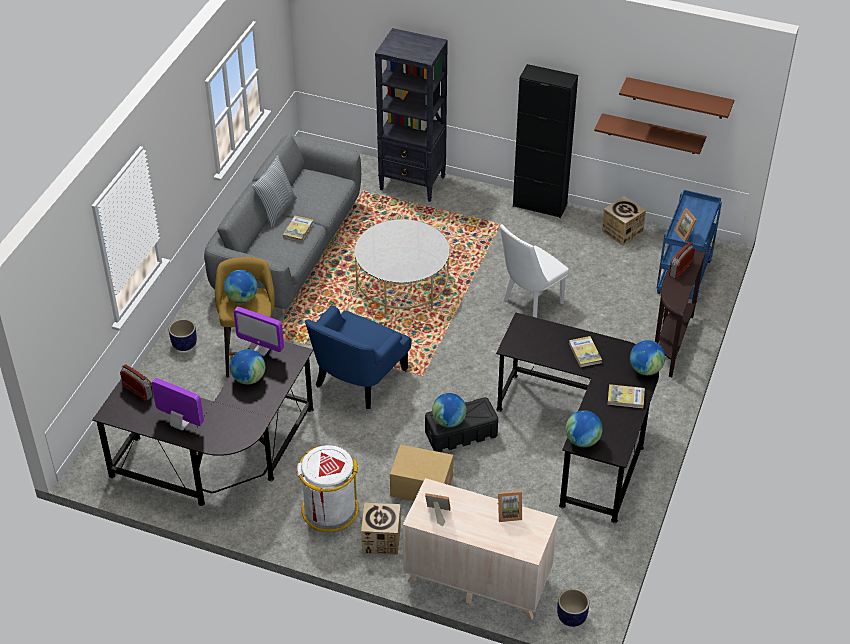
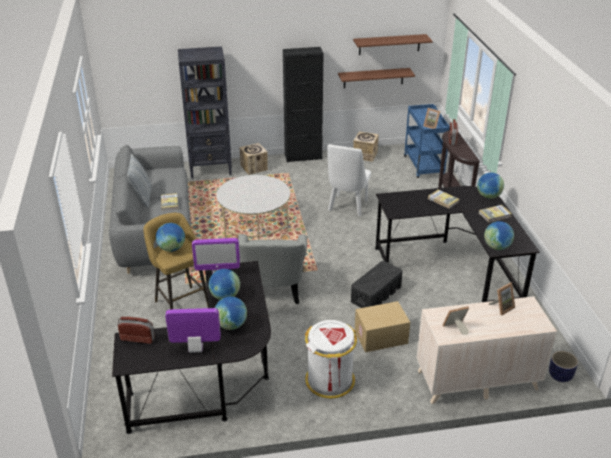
camera: 30 degrees left, 10 degrees down
planter [169,319,197,351] -> none
blue armchair [305,305,411,409] -> grey armchair [238,234,308,304]
cardboard box [361,502,401,555] -> cardboard box moved to [240,143,268,175]
globe [432,393,466,428] -> globe moved to [215,296,247,330]

